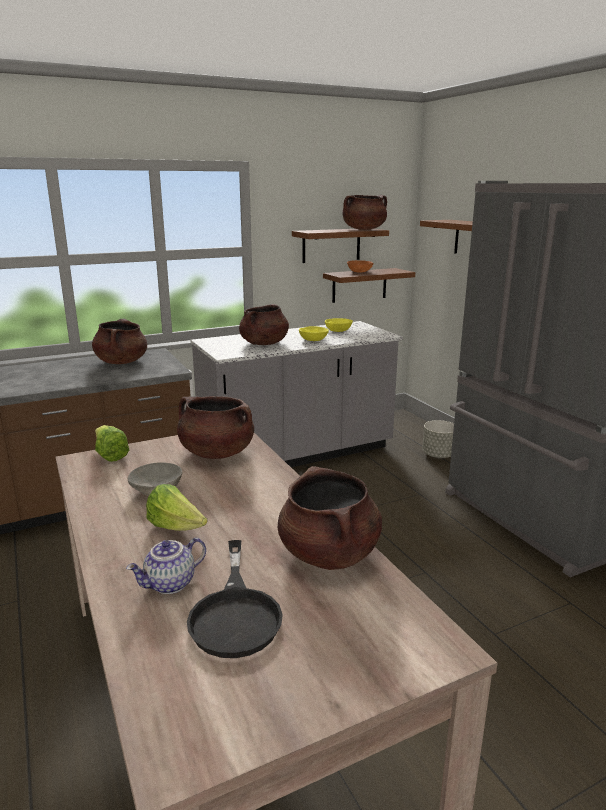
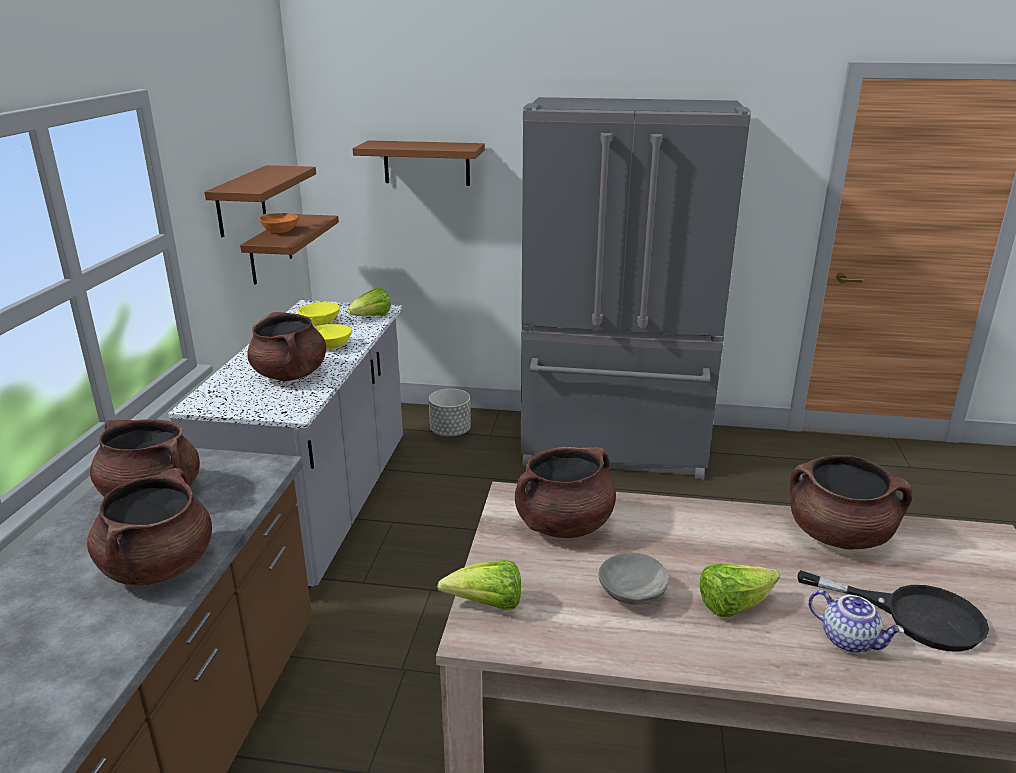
camera: 55 degrees left, 5 degrees up
teapot [126,538,206,594] -> teapot turned 45 degrees counterclockwise [808,590,904,653]
brown cooking pot [342,195,387,230] -> brown cooking pot moved to [87,468,212,585]
none -> lettuce [347,288,391,316]

